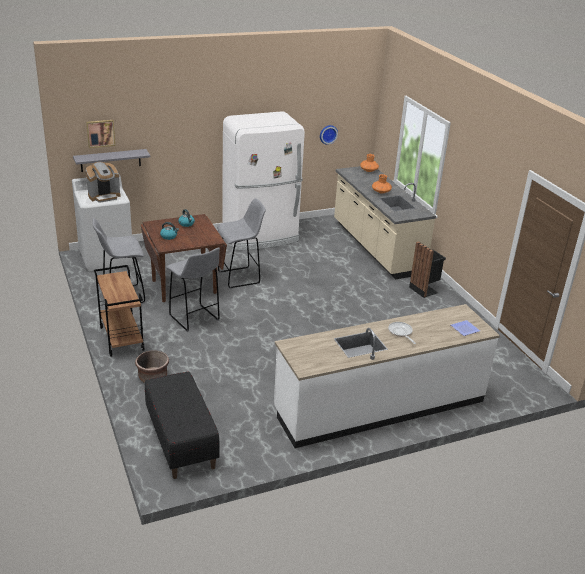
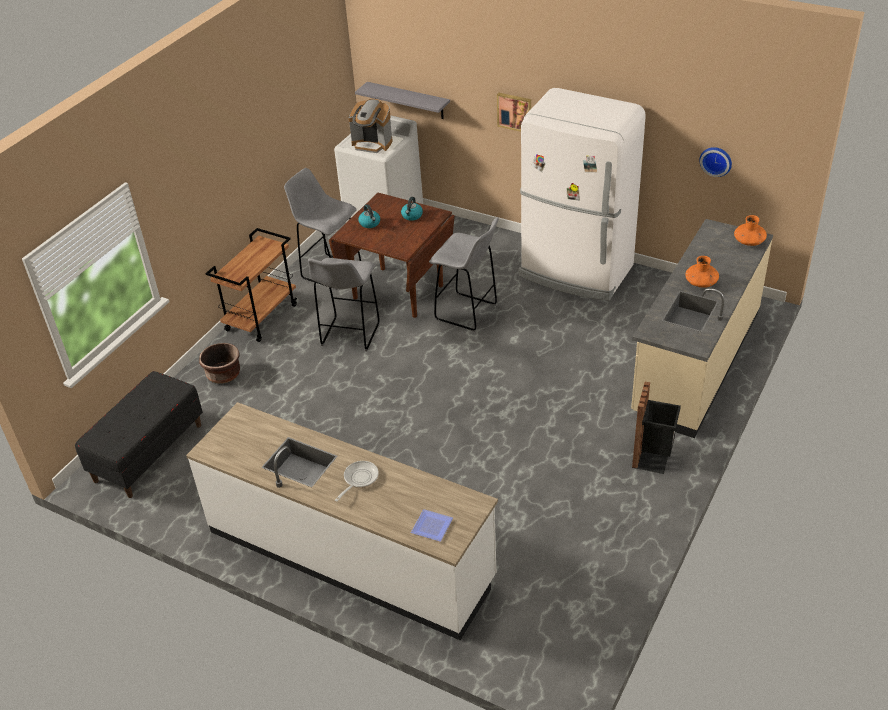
camera: 55 degrees right, 10 degrees up
picture [86,120,115,148] -> picture moved to [497,93,531,132]

